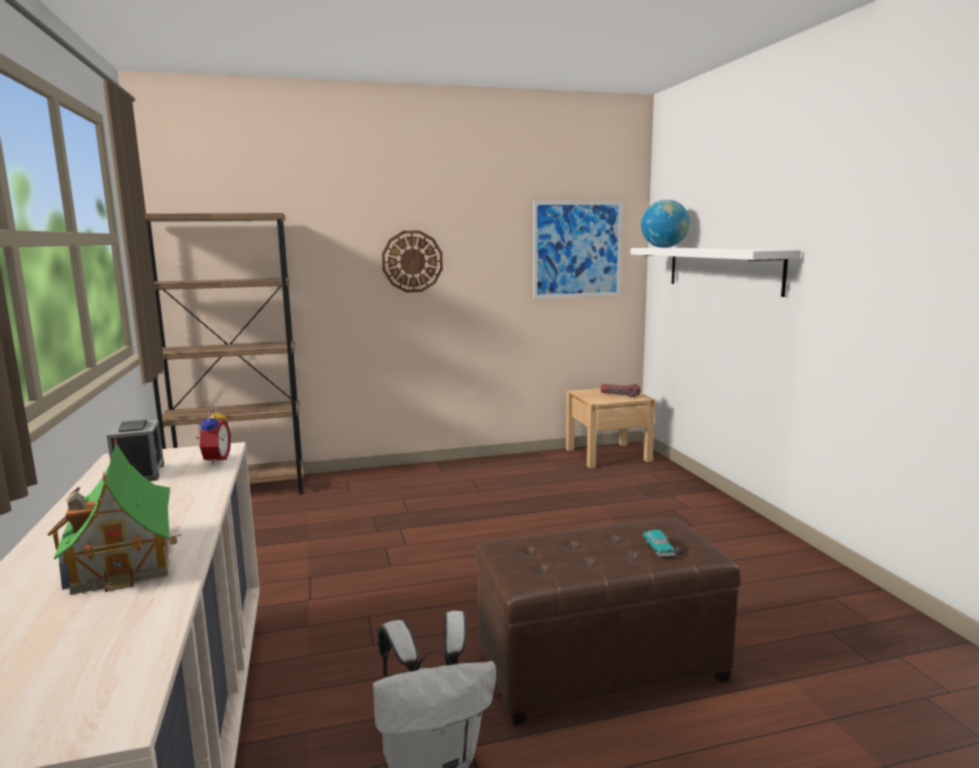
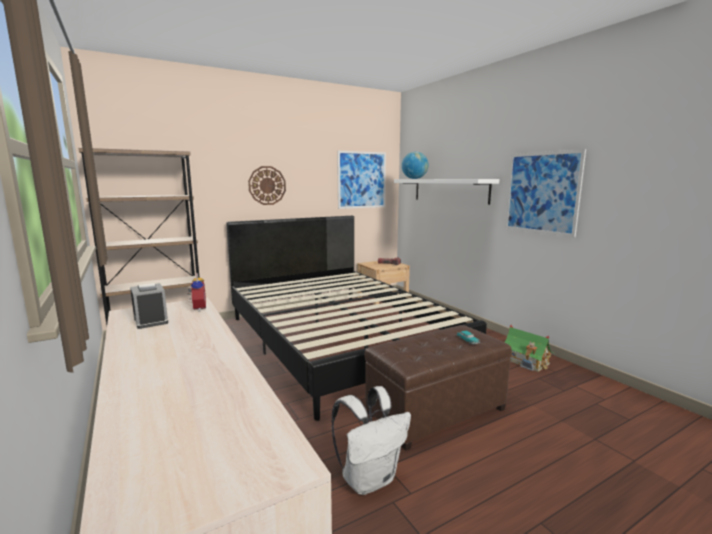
camera: 15 degrees left, 0 degrees up
toy house [47,434,181,595] -> toy house moved to [504,325,555,372]
none -> black bed [226,216,487,421]
none -> picture [505,149,586,237]

